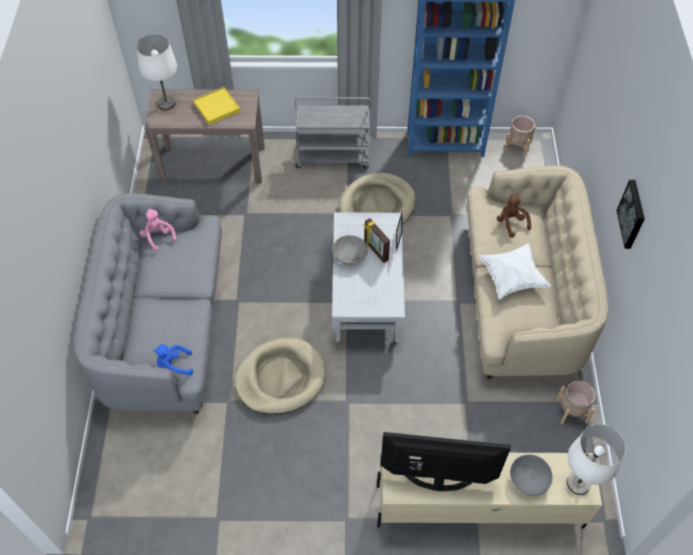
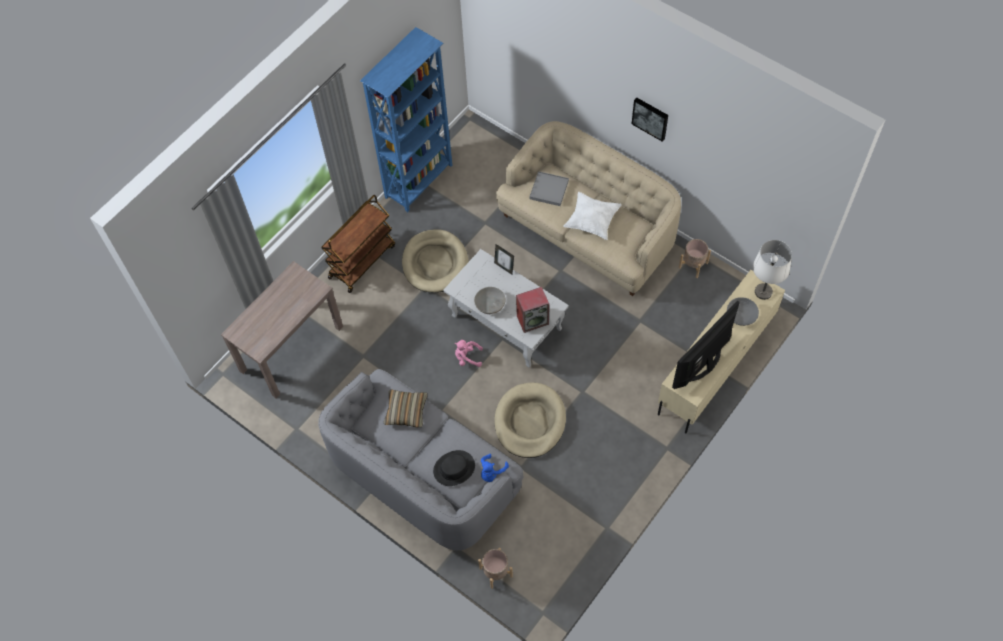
camera: 50 degrees left, 5 degrees up
white table lamp [136,34,177,110] -> none
pink plush toy [140,208,177,252] -> pink plush toy moved to [455,340,483,367]
yellow tray [193,87,241,125] -> none
grey cart [295,97,370,169] -> brown cart [321,195,395,293]
picture frame [364,218,390,263] -> none
brown plush toy [497,194,531,238] -> grey tray [530,171,569,206]
beige planter [504,116,536,157] -> beige planter moved to [478,548,513,589]
none -> pillow [384,389,427,427]
none -> black hat [433,450,475,486]
none -> speaker [516,287,549,333]

